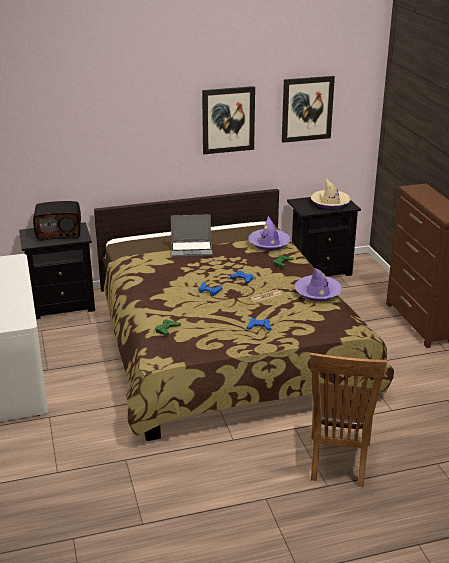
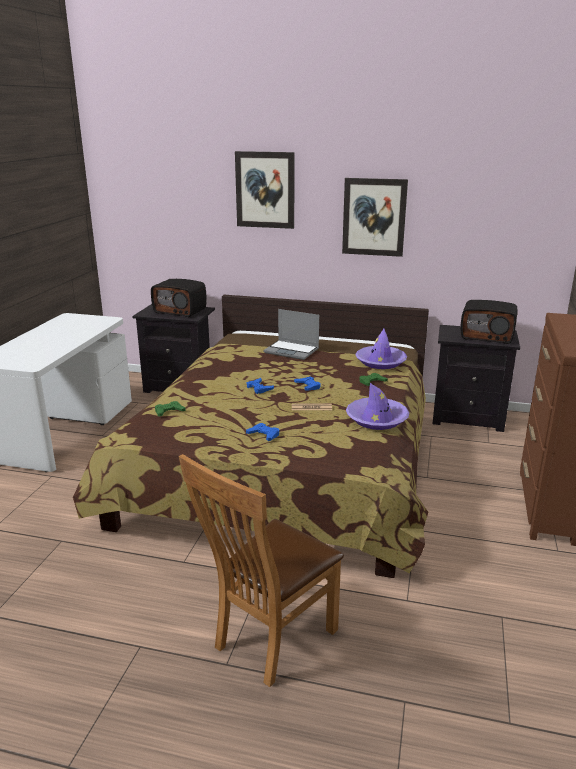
camera: 30 degrees right, 5 degrees down
picture [282,76,335,143] -> picture moved to [235,151,295,229]
beige hat [311,179,351,209] -> radio [460,300,517,344]

